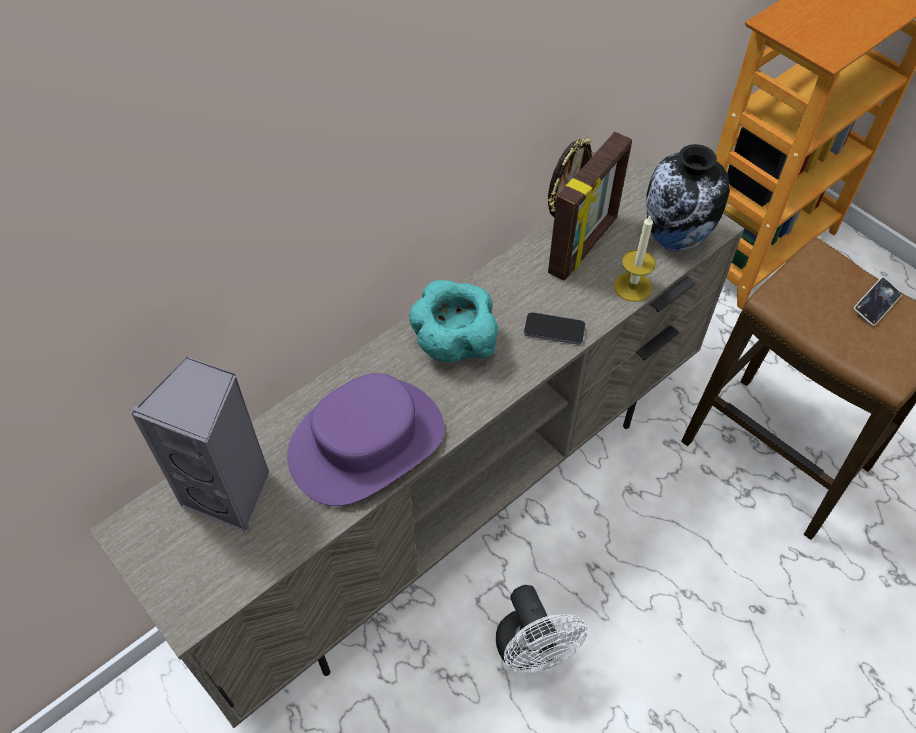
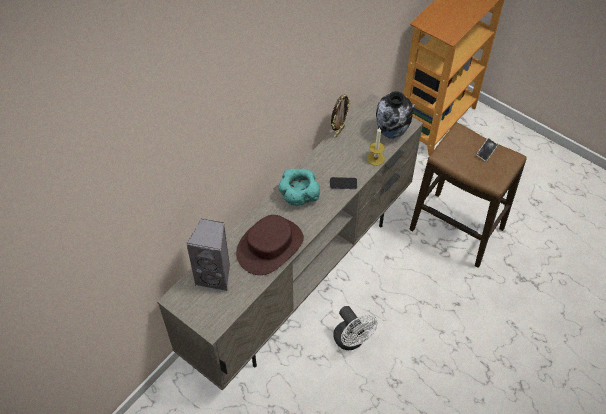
camera: 10 degrees left, 0 degrees up
purple hat [287,373,445,506] -> brown hat [236,215,304,275]
picture frame [548,132,632,281] -> none

